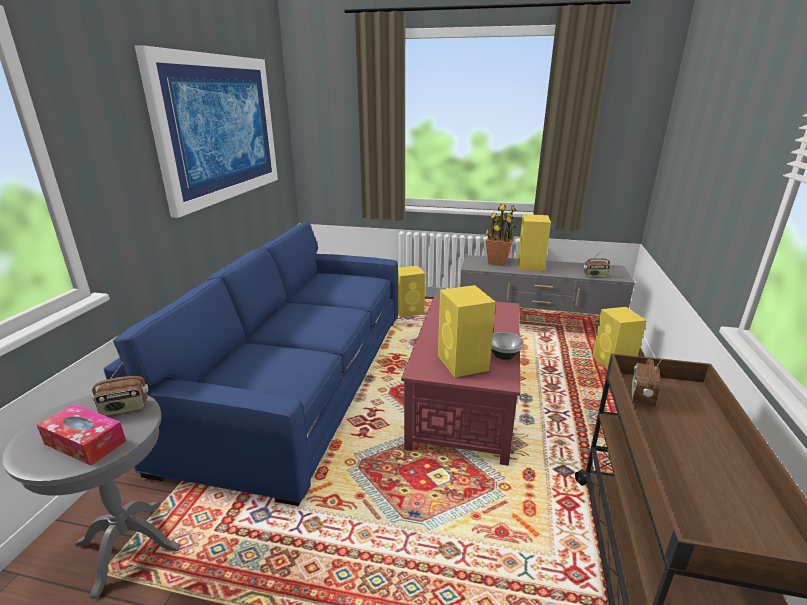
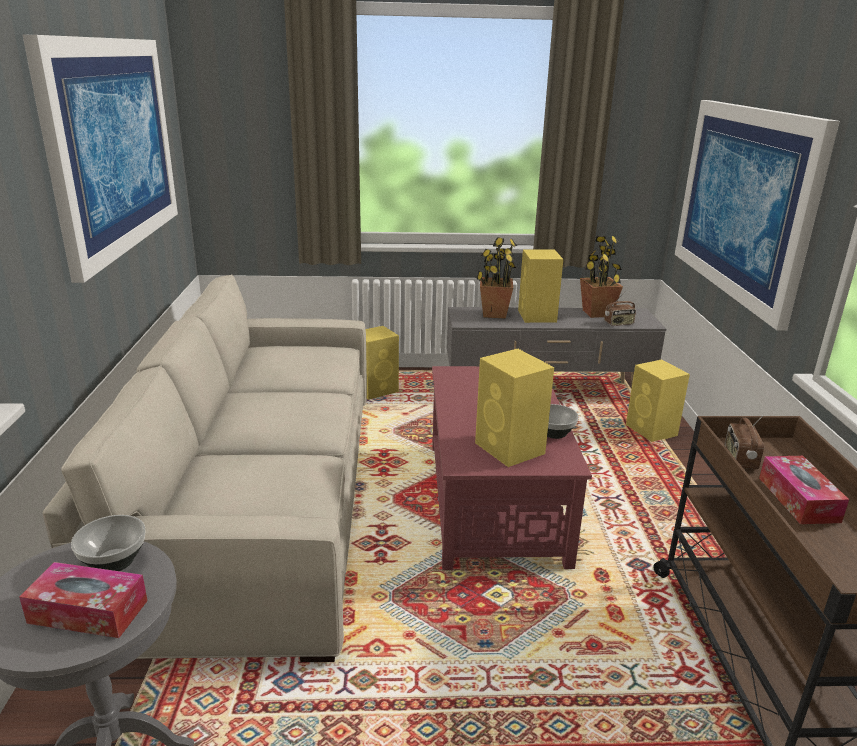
camera: 15 degrees left, 0 degrees up
radio [92,362,148,416] -> bowl [71,515,145,571]
blue sofa [104,222,398,506] -> beige sofa [42,274,367,662]
none -> potted plant [580,236,623,318]
none -> picture [675,100,840,330]
none -> tissue box [759,456,849,524]

